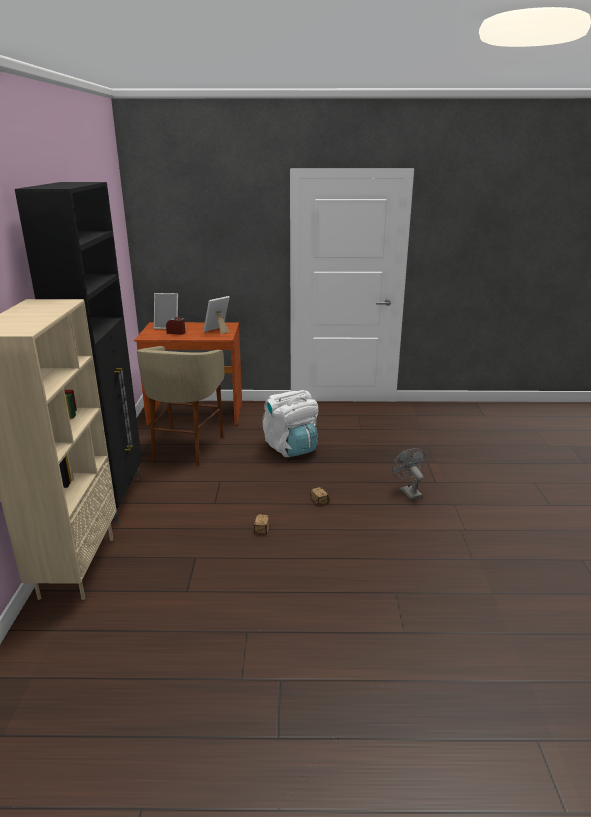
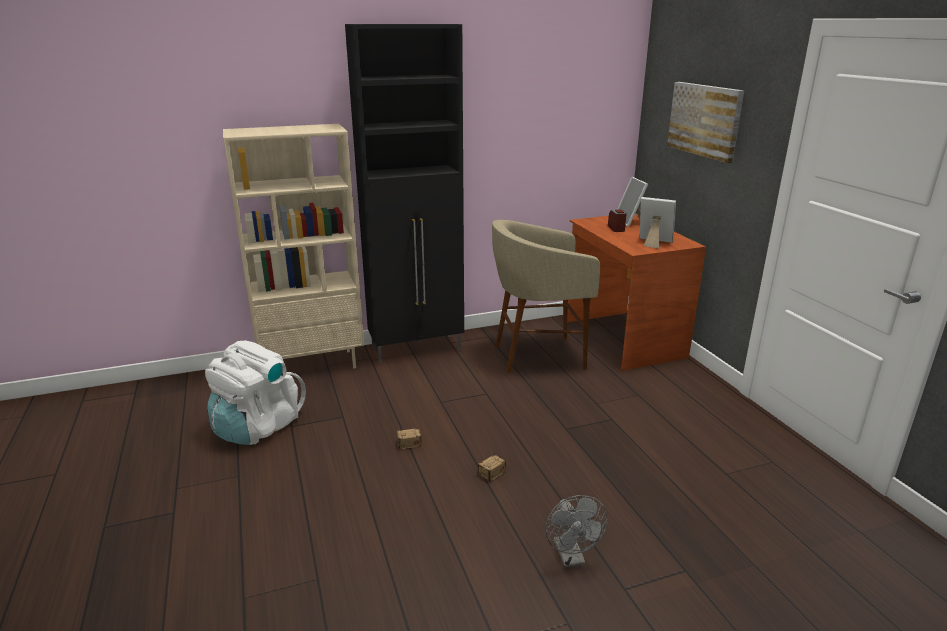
camera: 70 degrees right, 0 degrees up
white backpack [262,390,318,457] -> white backpack moved to [205,340,306,445]
grey fan [392,448,425,500] -> grey fan turned 120 degrees clockwise [545,495,608,567]
none -> picture [667,82,744,163]

